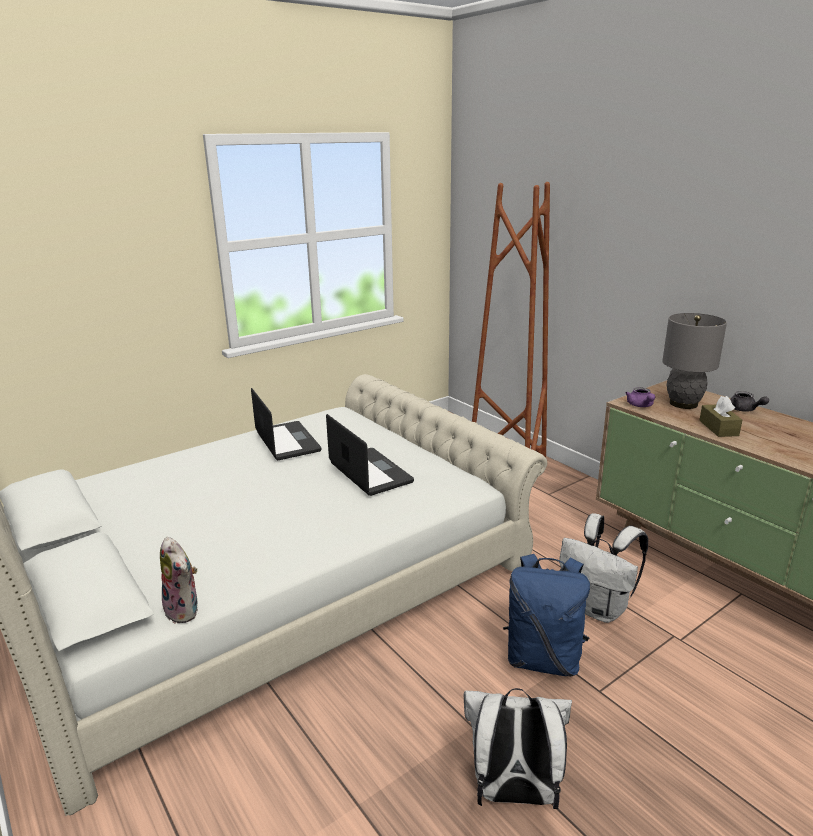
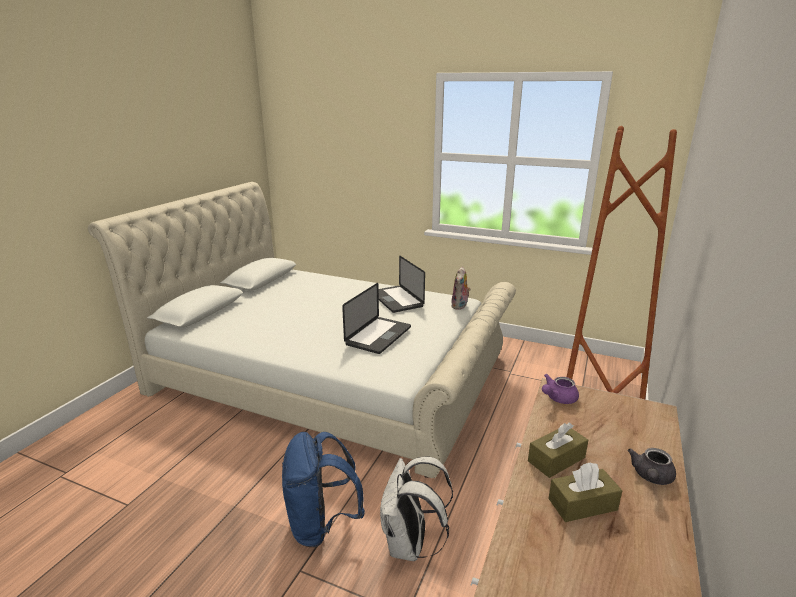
camera: 60 degrees right, 0 degrees up
plush toy [160,537,198,624] -> plush toy moved to [451,266,471,310]
laptop [251,388,321,460] -> laptop turned 120 degrees clockwise [379,256,425,313]
white backpack [464,688,572,809] -> none
grey table lamp [662,313,727,409] -> none
none -> brown tissue box [548,462,623,522]

